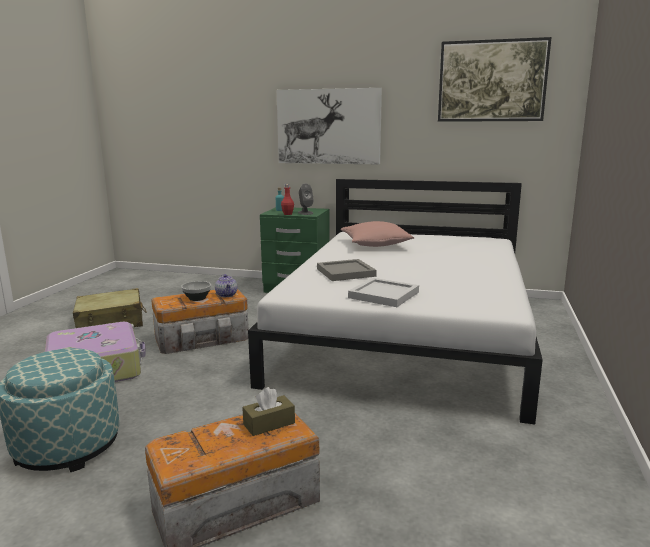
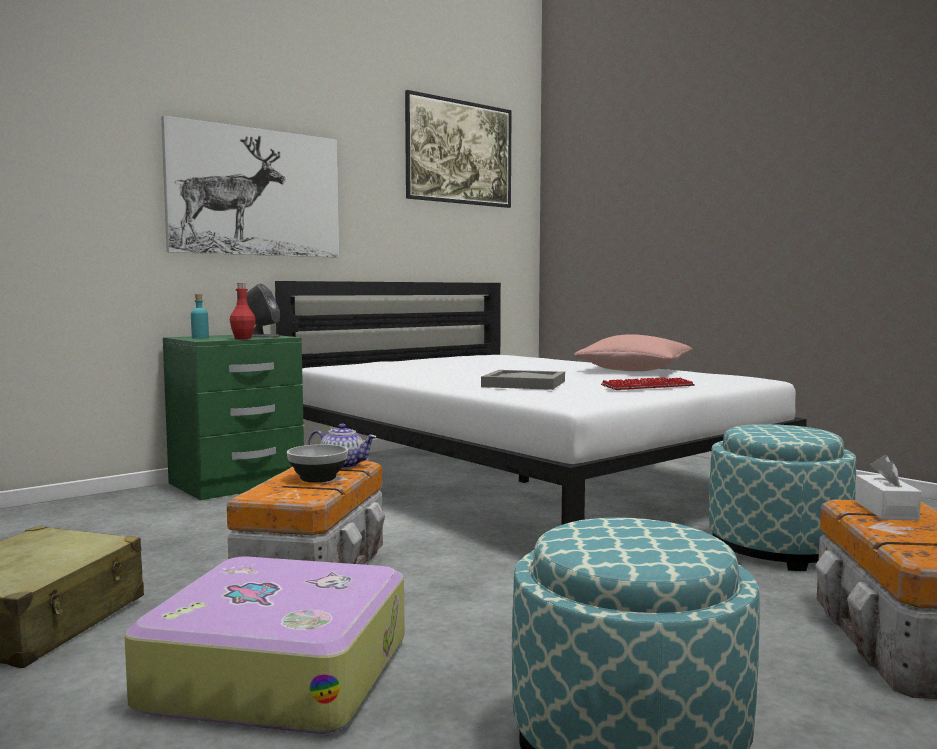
camera: 55 degrees left, 10 degrees down
brown tissue box [242,387,295,436] -> white tissue box [855,455,921,520]
pink pillow [341,221,414,247] -> pink pillow moved to [574,334,693,371]
white tray [348,278,419,307] -> keyboard [601,377,695,390]
none -> ottoman [709,424,856,571]

